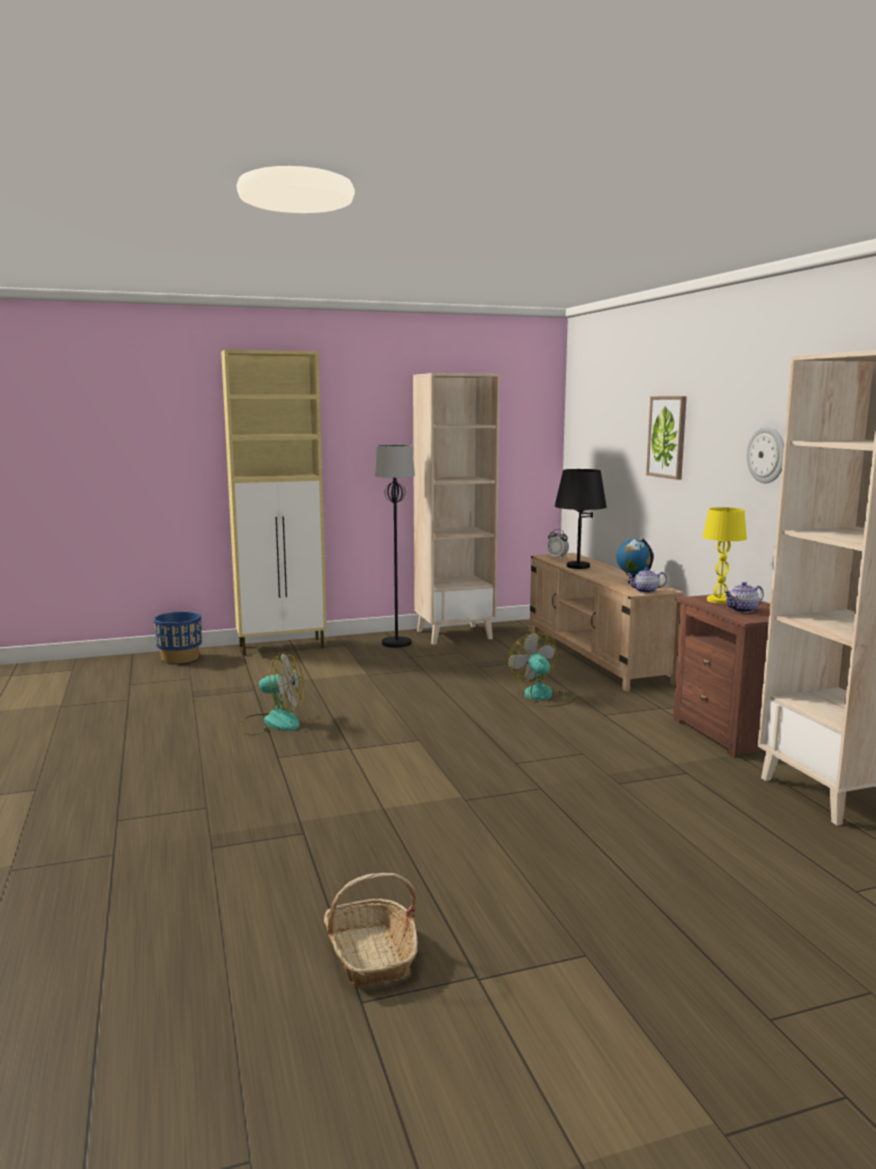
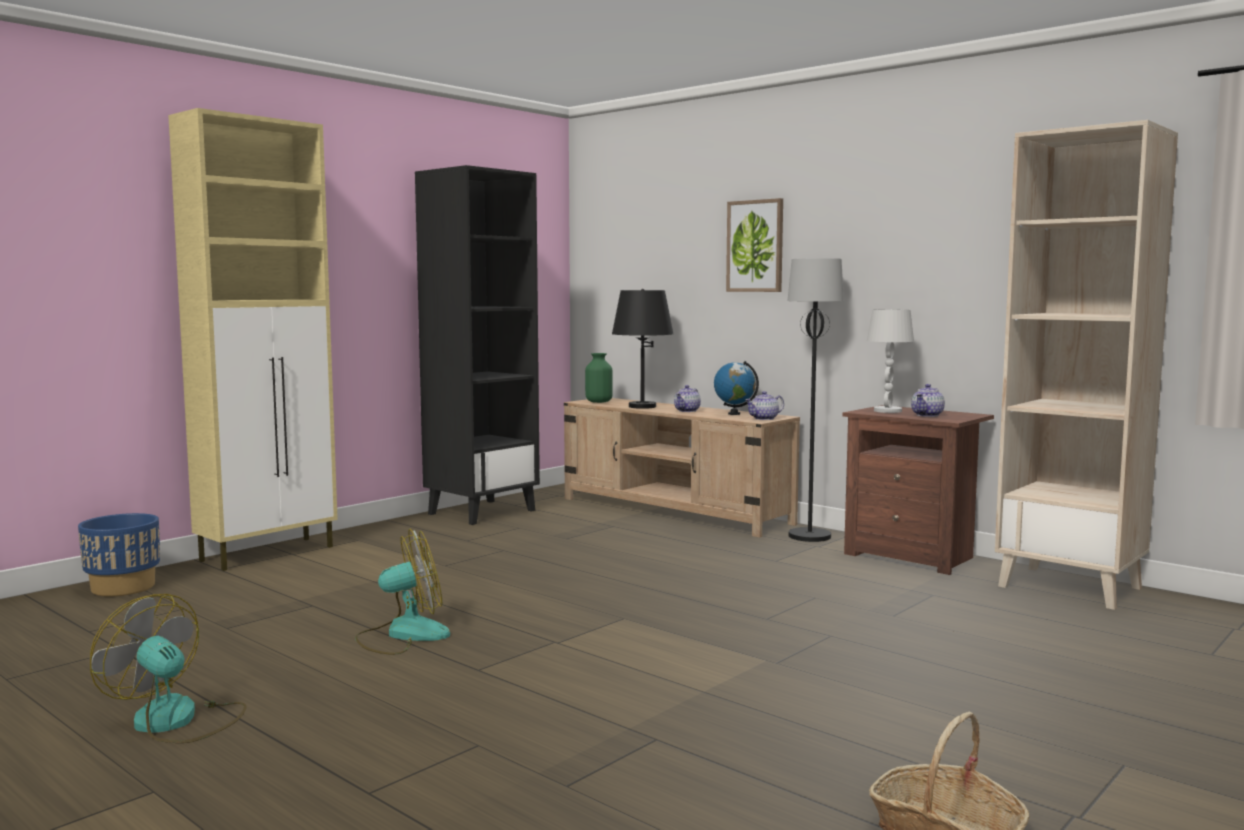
camera: 30 degrees left, 5 degrees down
black floor lamp [375,445,415,648] -> black floor lamp moved to [787,258,844,542]
beige bookcase [413,373,500,645] -> black bookcase [415,165,540,525]
fan [508,633,577,707] -> fan moved to [90,594,247,743]
alarm clock [547,529,569,559] -> green vase [585,353,613,403]
yellow table lamp [703,507,747,604] -> white table lamp [867,309,914,413]
wall clock [747,427,784,483] -> none
none -> teapot [674,385,701,412]

